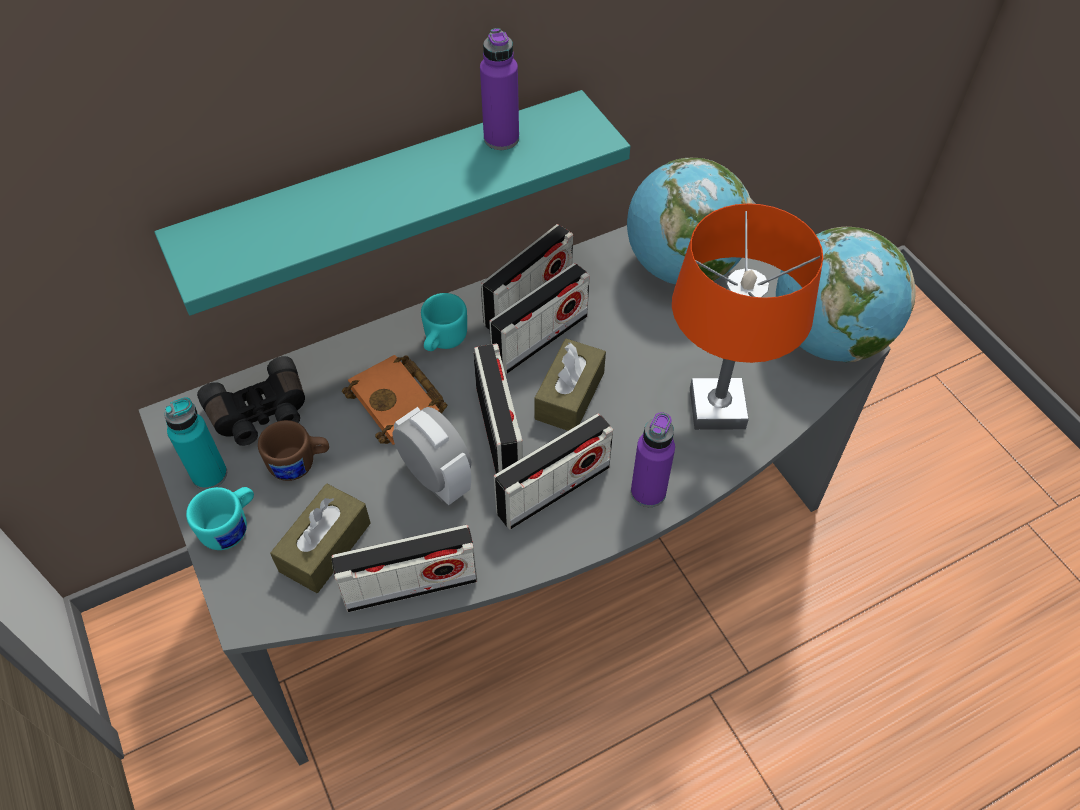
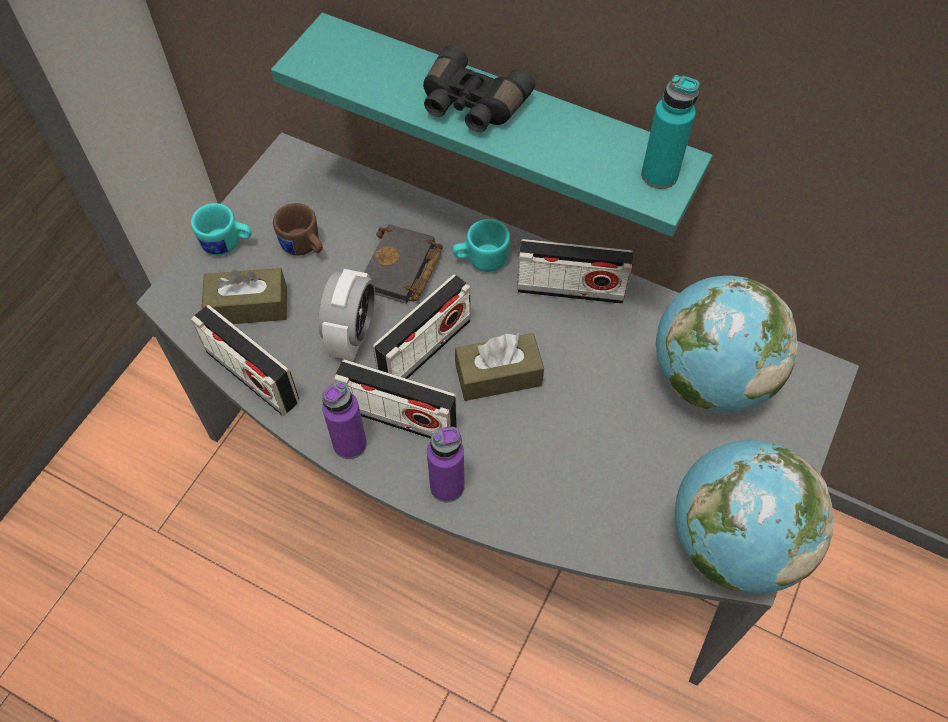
camera: 55 degrees right, 5 degrees up
turquoise bottle [165,397,227,490] -> turquoise bottle moved to [641,75,700,189]
black binoculars [197,356,305,446] -> black binoculars moved to [423,45,535,133]
orange book [342,355,447,445] -> black book [364,224,443,304]
purple bottle [480,28,519,150] -> purple bottle moved to [322,382,367,459]
radio [489,263,590,374] -> none
orange table lamp [672,203,823,430] -> none

